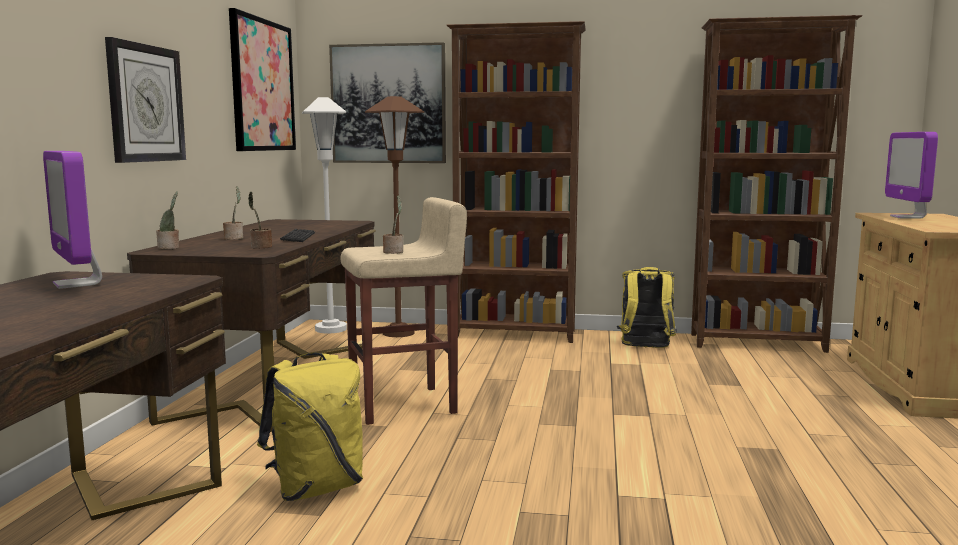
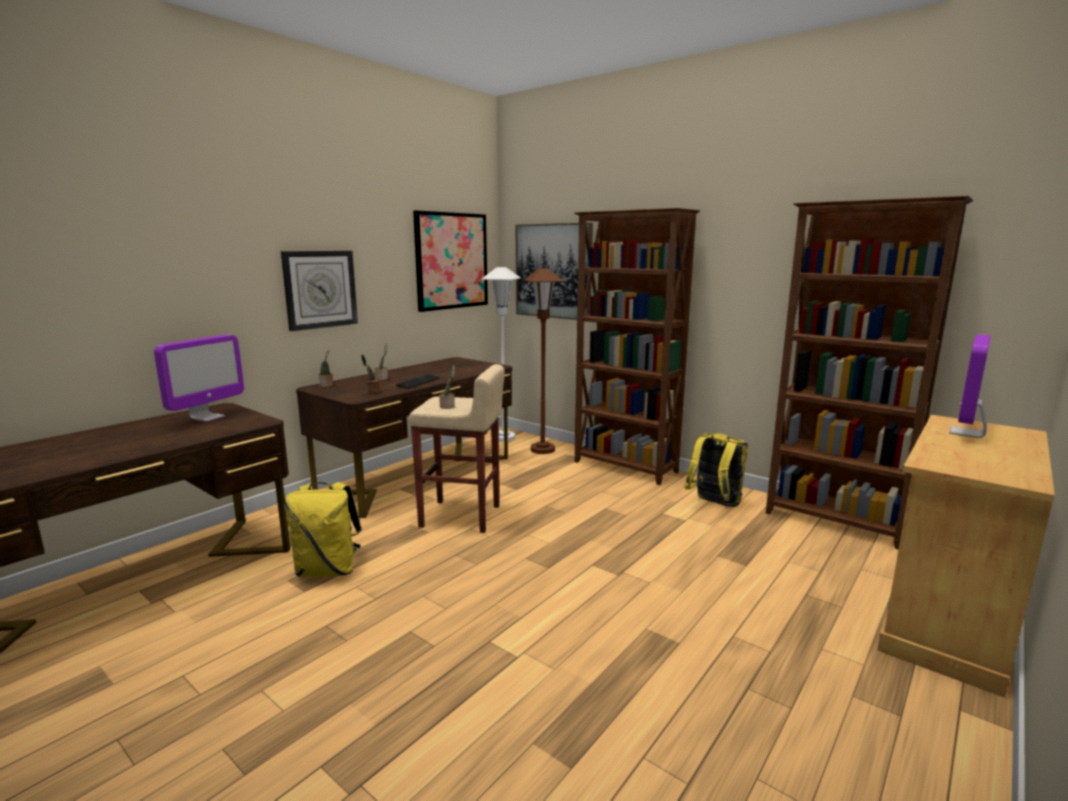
camera: 30 degrees right, 5 degrees up
monitor [43,151,102,289] -> monitor turned 150 degrees counterclockwise [154,335,244,422]

